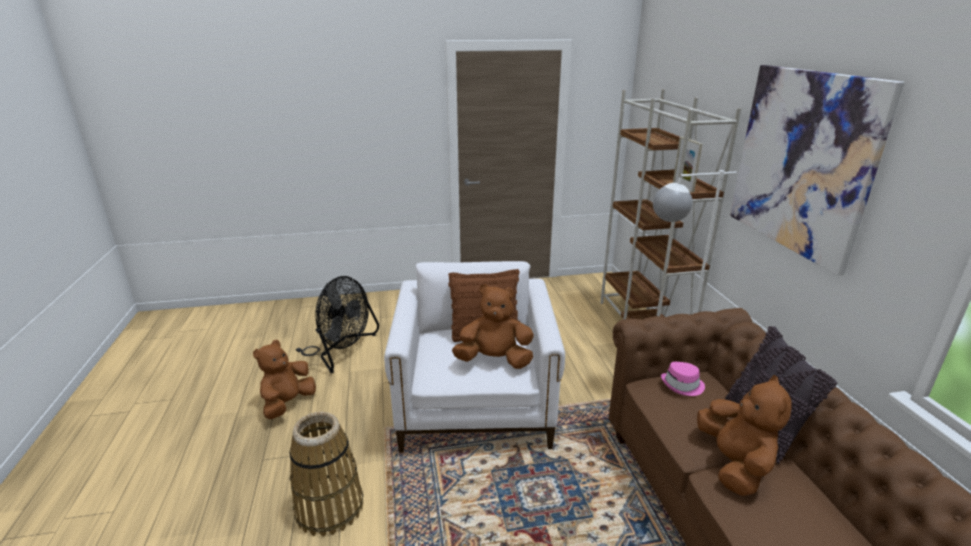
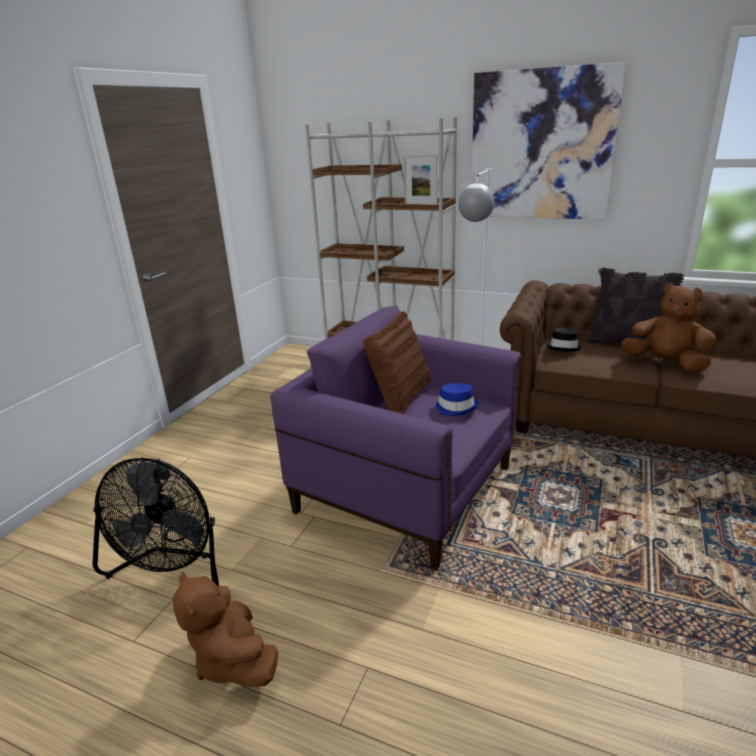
camera: 55 degrees left, 0 degrees up
basket [289,412,363,537] -> none
black fan [296,276,379,373] -> black fan turned 135 degrees clockwise [93,457,219,586]
white armchair [384,261,565,453] -> purple armchair [271,306,522,570]
brown plush toy [452,284,534,369] -> blue hat [435,383,479,416]
pink hat [661,362,705,396] -> black hat [546,328,582,352]

